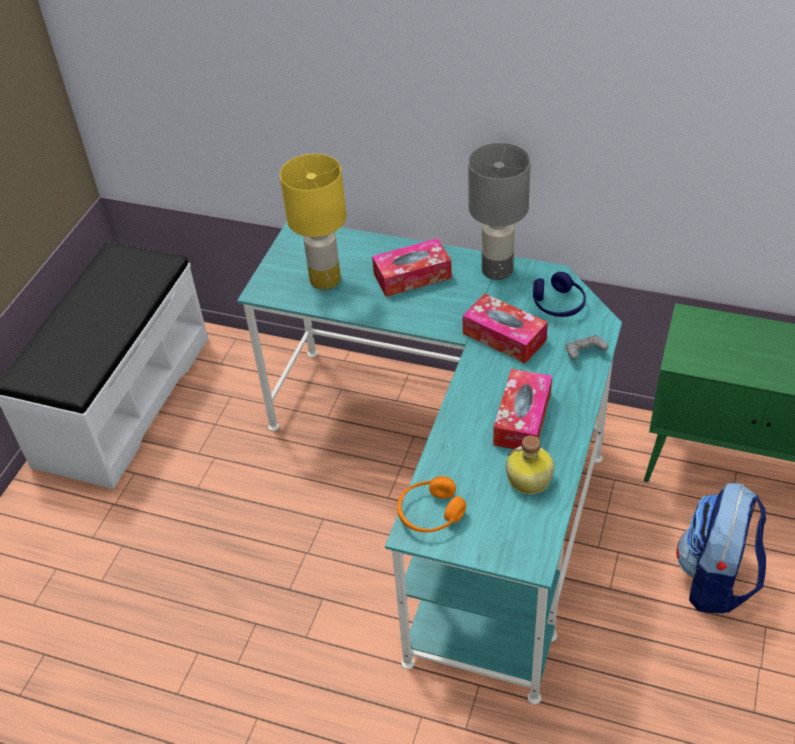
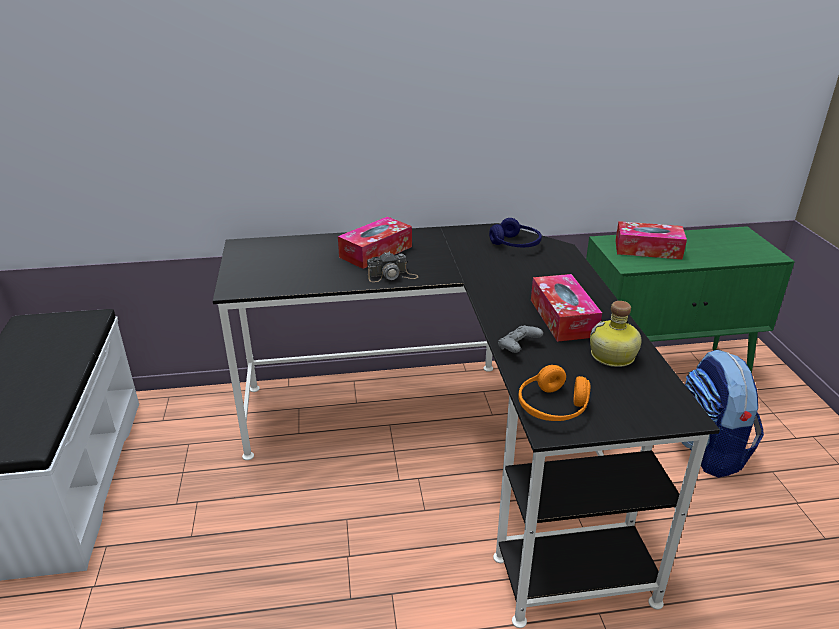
camera: 30 degrees left, 15 degrees down
turquoise desk [237,222,622,704] -> black desk [213,223,720,628]
yellow table lamp [280,154,347,290] -> none
tissue box [462,294,548,364] -> tissue box moved to [615,221,687,260]
grey table lamp [468,143,531,280] -> none
grey game controller [566,335,608,360] -> grey game controller moved to [498,325,543,353]
none -> camera [367,252,418,282]

